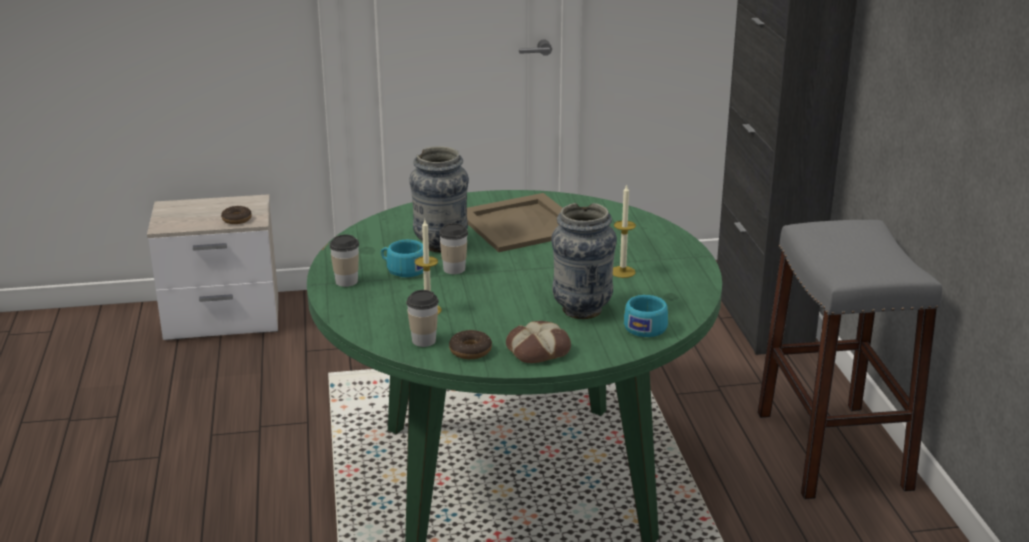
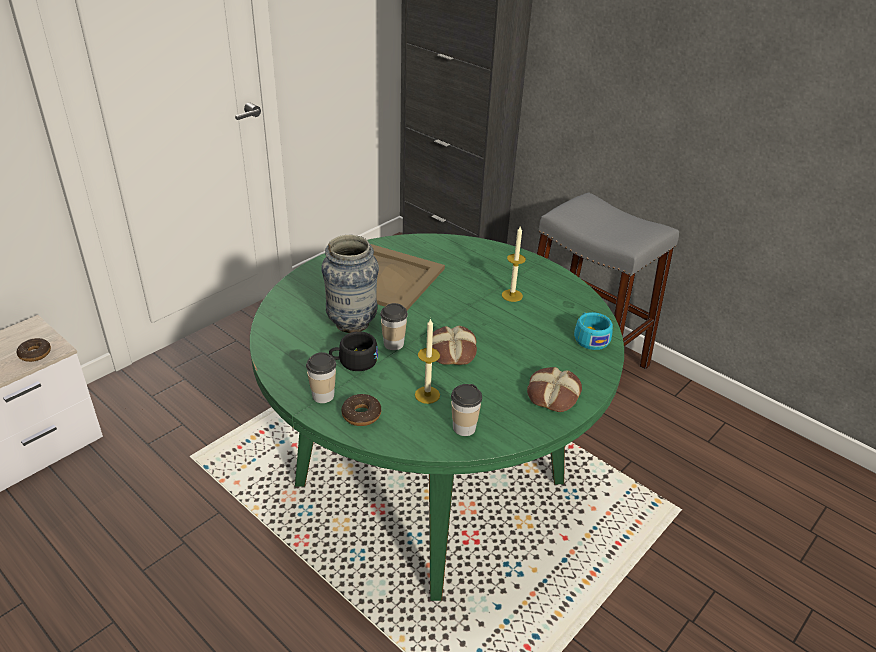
camera: 40 degrees left, 10 degrees up
turquoise cup [381,240,423,277] -> black cup [329,331,378,371]
donut [449,330,492,359] -> donut moved to [341,394,381,426]
vase [551,203,617,319] -> none
none -> bread [432,326,477,365]

